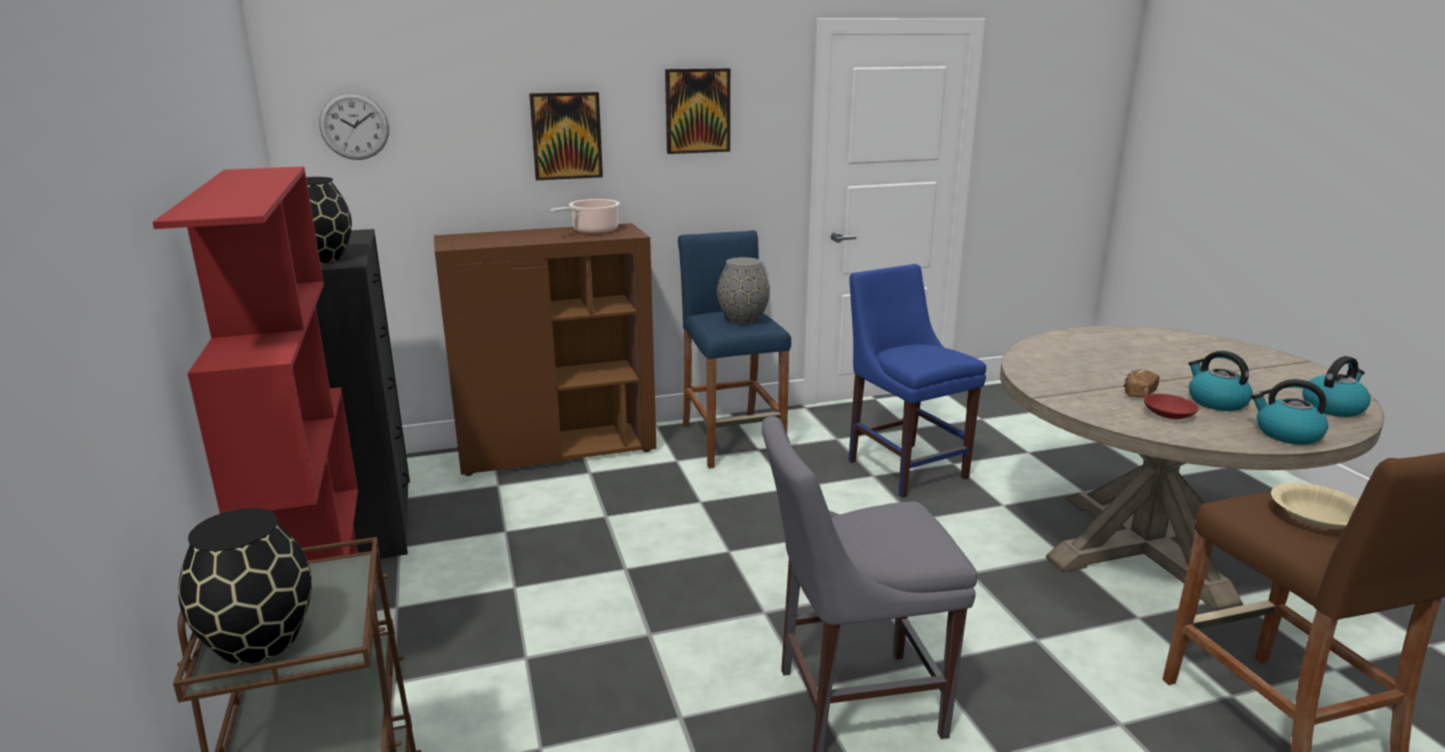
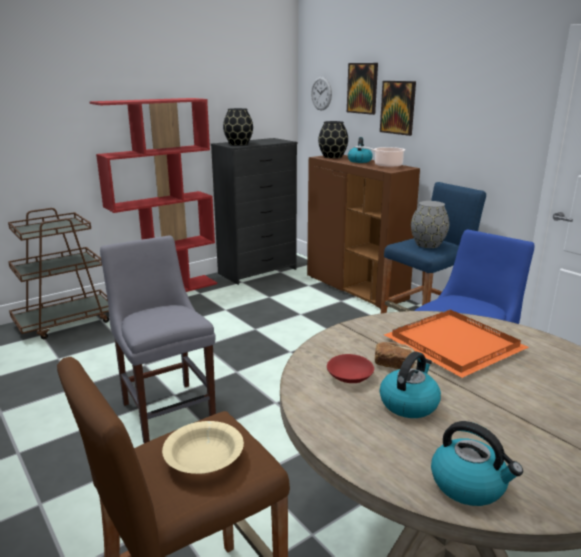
camera: 70 degrees right, 0 degrees up
black vase [178,508,312,664] -> black vase moved to [318,121,348,158]
picture [665,68,730,154] -> picture moved to [347,63,378,115]
kettle [1251,379,1328,445] -> kettle moved to [348,137,373,163]
none -> orange tray [384,310,529,378]

